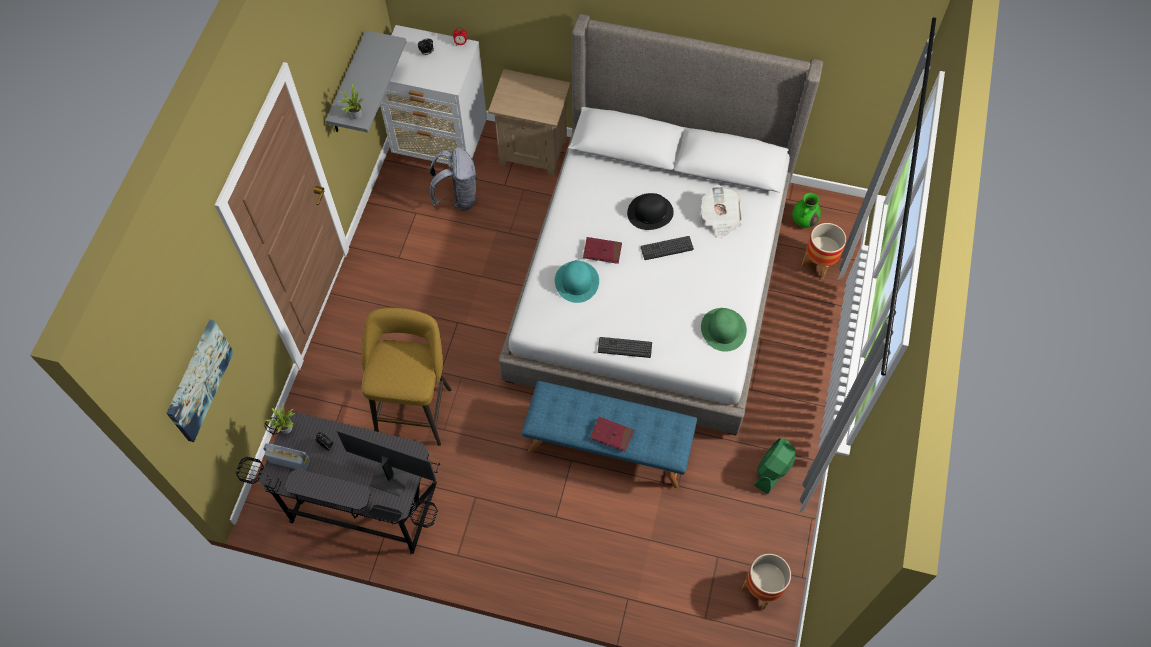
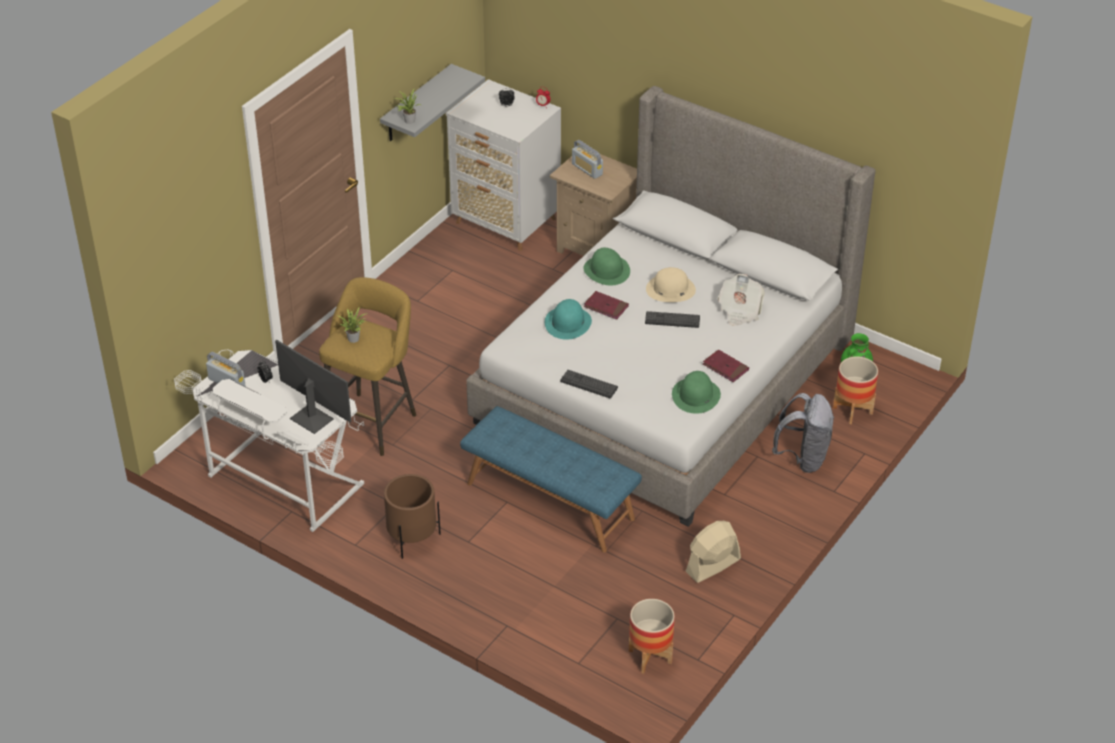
camera: 20 degrees right, 20 degrees down
picture [166,319,234,442] -> none
black desk [236,412,440,554] -> white desk [174,350,364,532]
potted plant [265,403,295,434] -> potted plant moved to [338,308,368,343]
grey backpack [429,147,477,211] -> grey backpack moved to [772,393,834,473]
red book [590,417,634,452] -> red book moved to [703,349,749,382]
black hat [627,193,674,230] -> beige hat [646,267,696,302]
green fan [754,438,796,494] -> beige fan [686,521,741,583]
none -> brown planter [384,474,441,559]
none -> radio [572,140,603,179]
none -> green hat [584,248,630,285]

